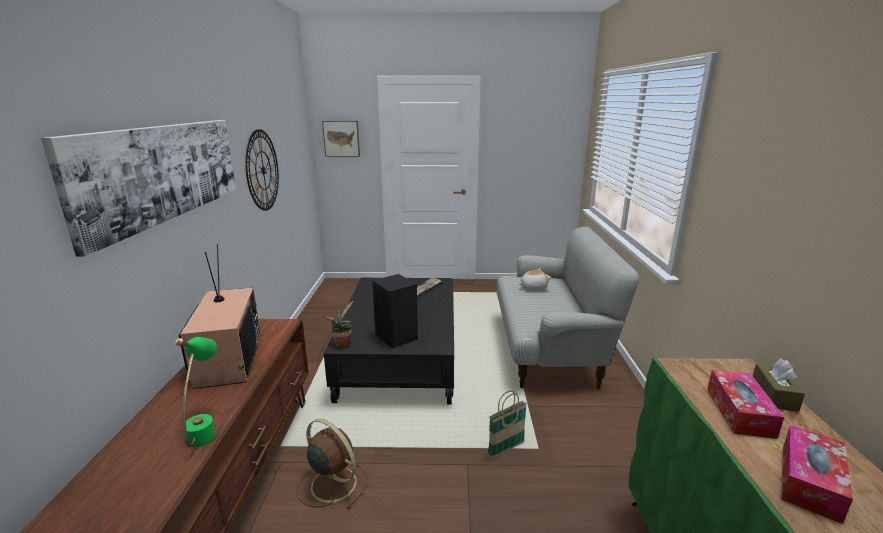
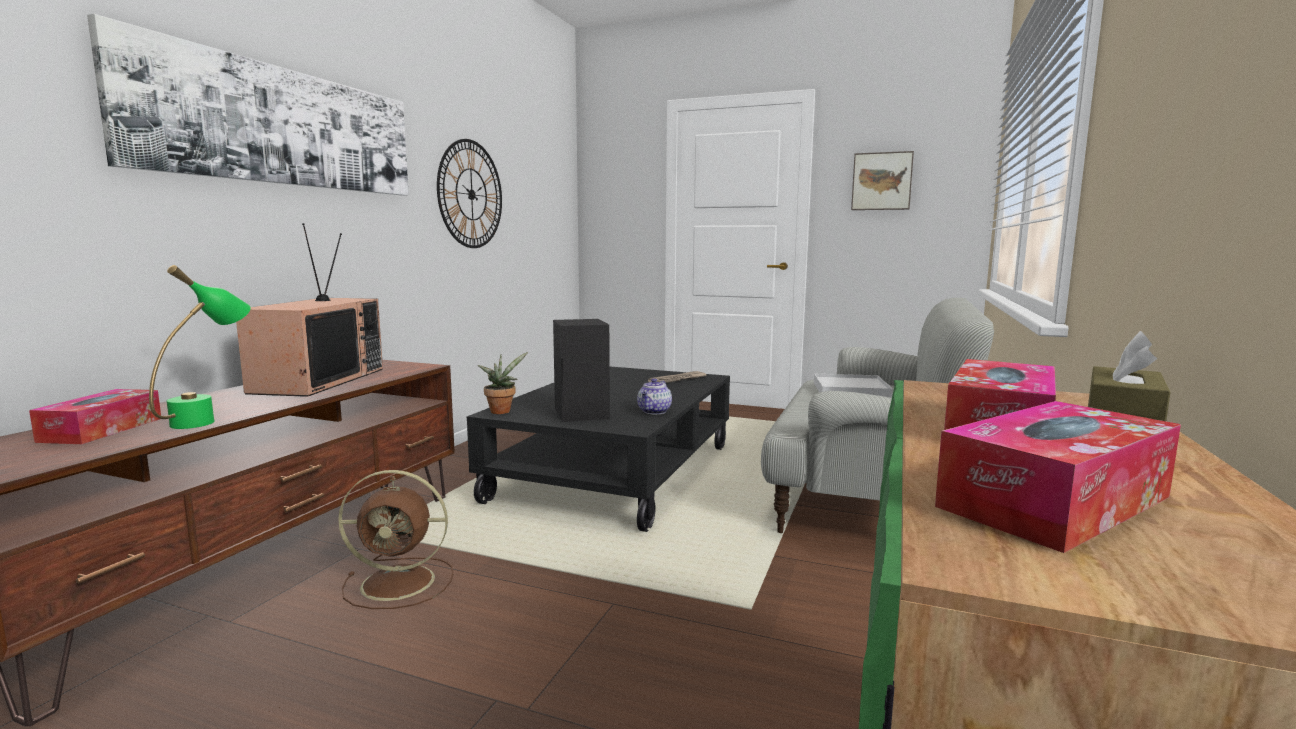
camera: 20 degrees right, 10 degrees down
brown fan [297,419,367,510] -> brown fan turned 120 degrees clockwise [338,470,454,609]
picture [322,121,360,157] -> picture moved to [851,151,914,210]
basket [488,390,527,459] -> none
plush toy [518,268,551,290] -> white tray [814,374,893,398]
none -> tissue box [29,389,161,444]
none -> teapot [637,378,672,414]

